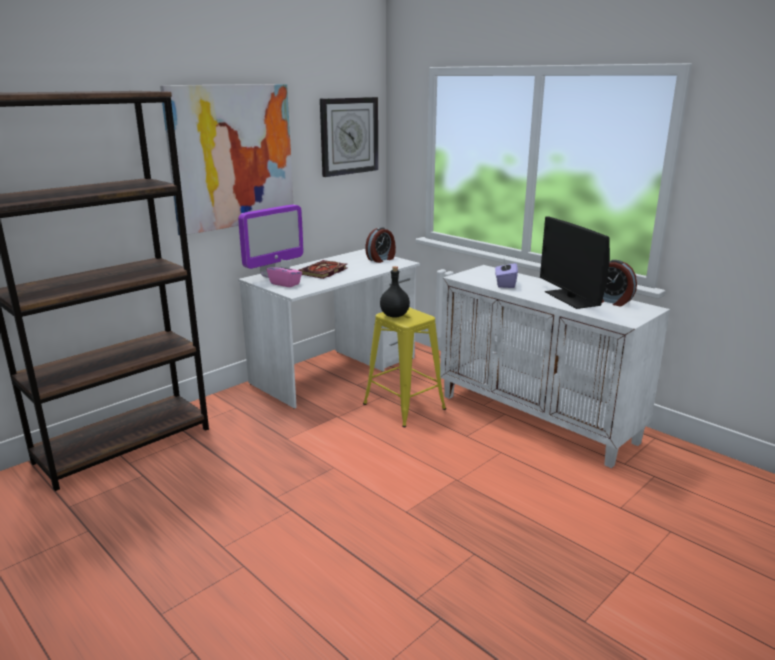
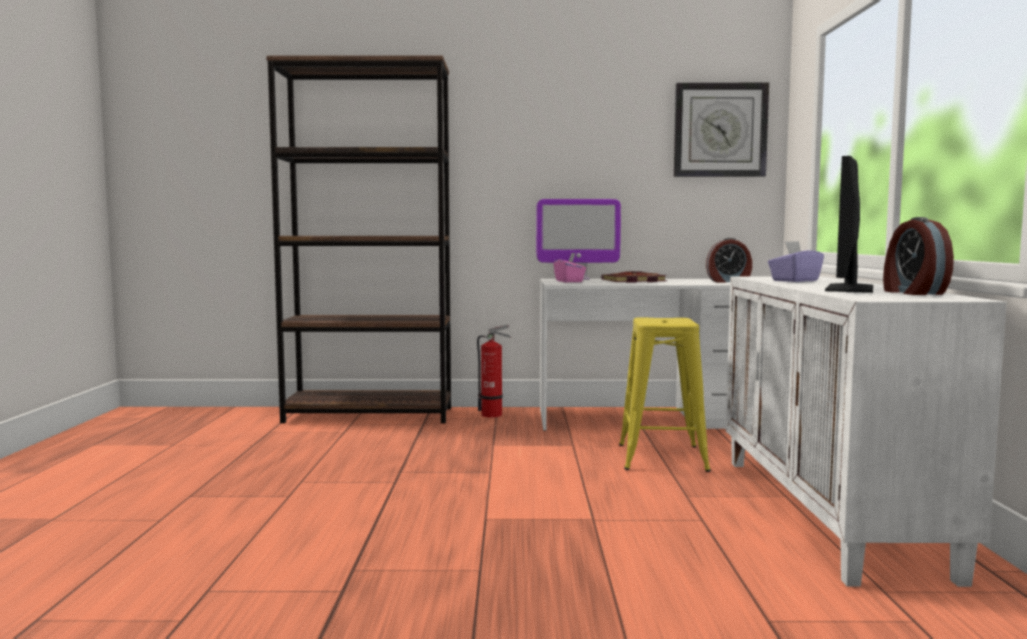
camera: 45 degrees right, 15 degrees down
picture [160,84,294,235] -> none
black bottle [380,266,410,318] -> none
none -> fire extinguisher [477,324,511,417]

